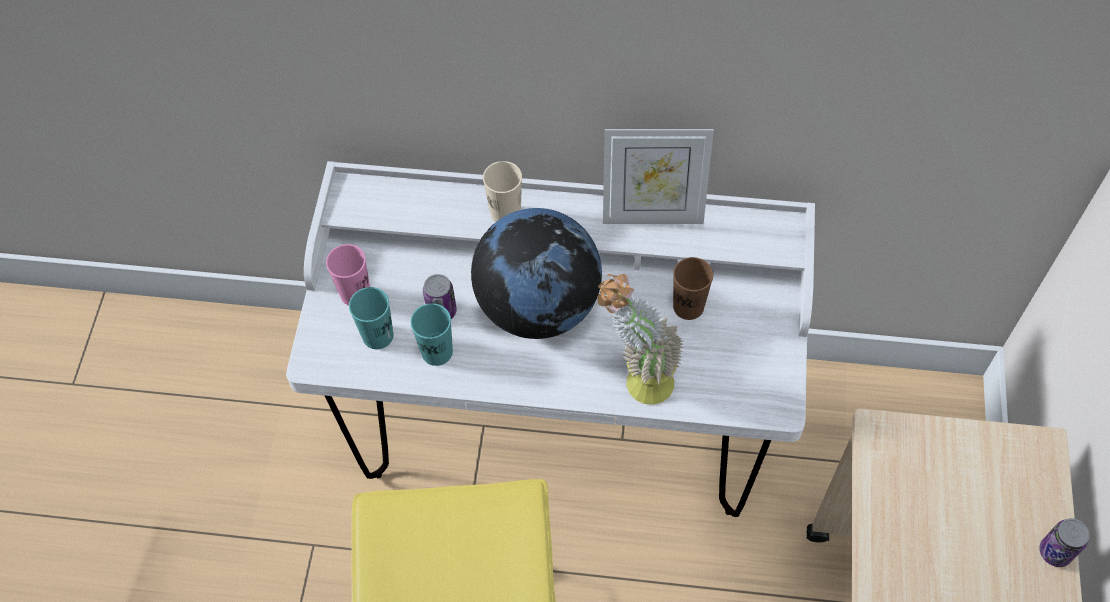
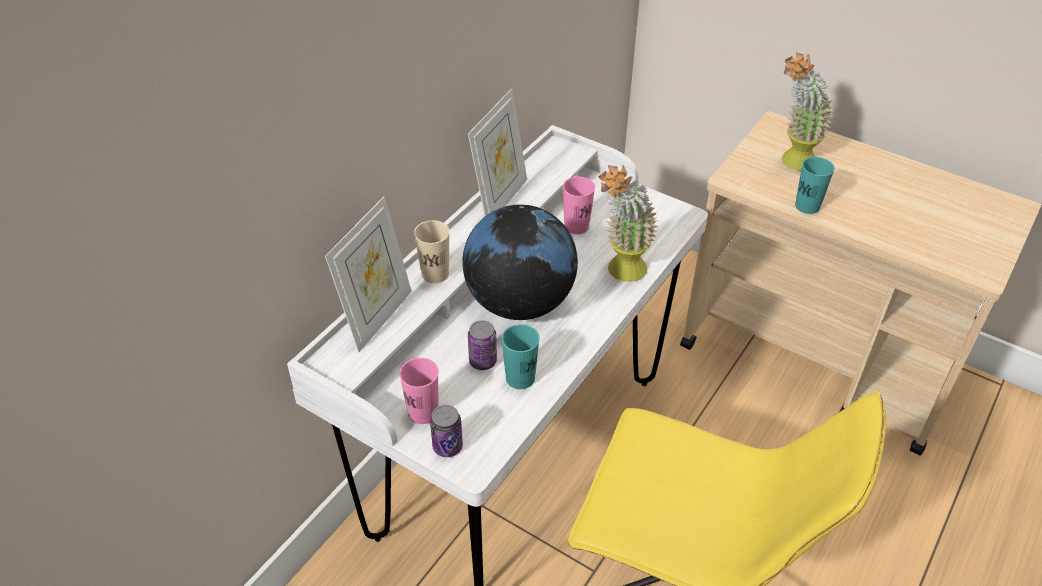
camera: 65 degrees left, 15 degrees down
turquoise cup [349,287,393,349] -> turquoise cup moved to [795,157,835,214]
brown cup [673,257,713,320] -> pink cup [563,177,595,234]
can [1039,518,1090,567] -> can moved to [430,405,463,457]
none -> picture frame [325,196,412,352]
none -> potted plant [782,52,834,171]

